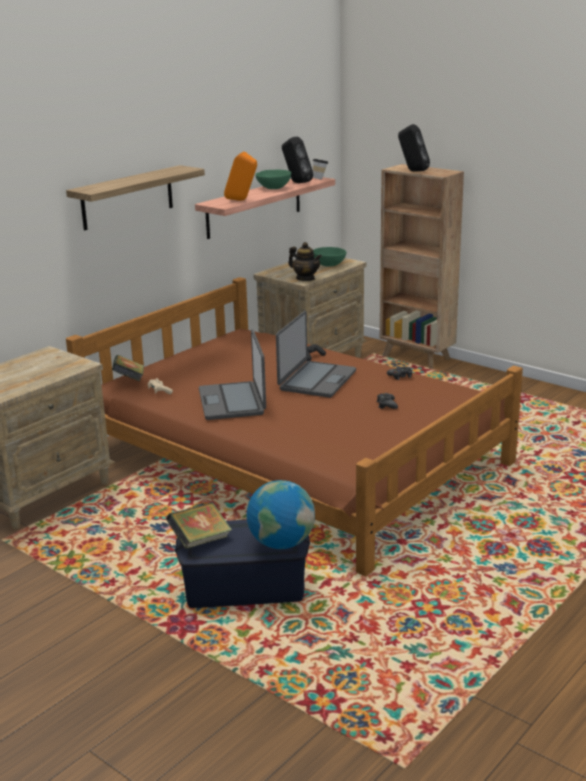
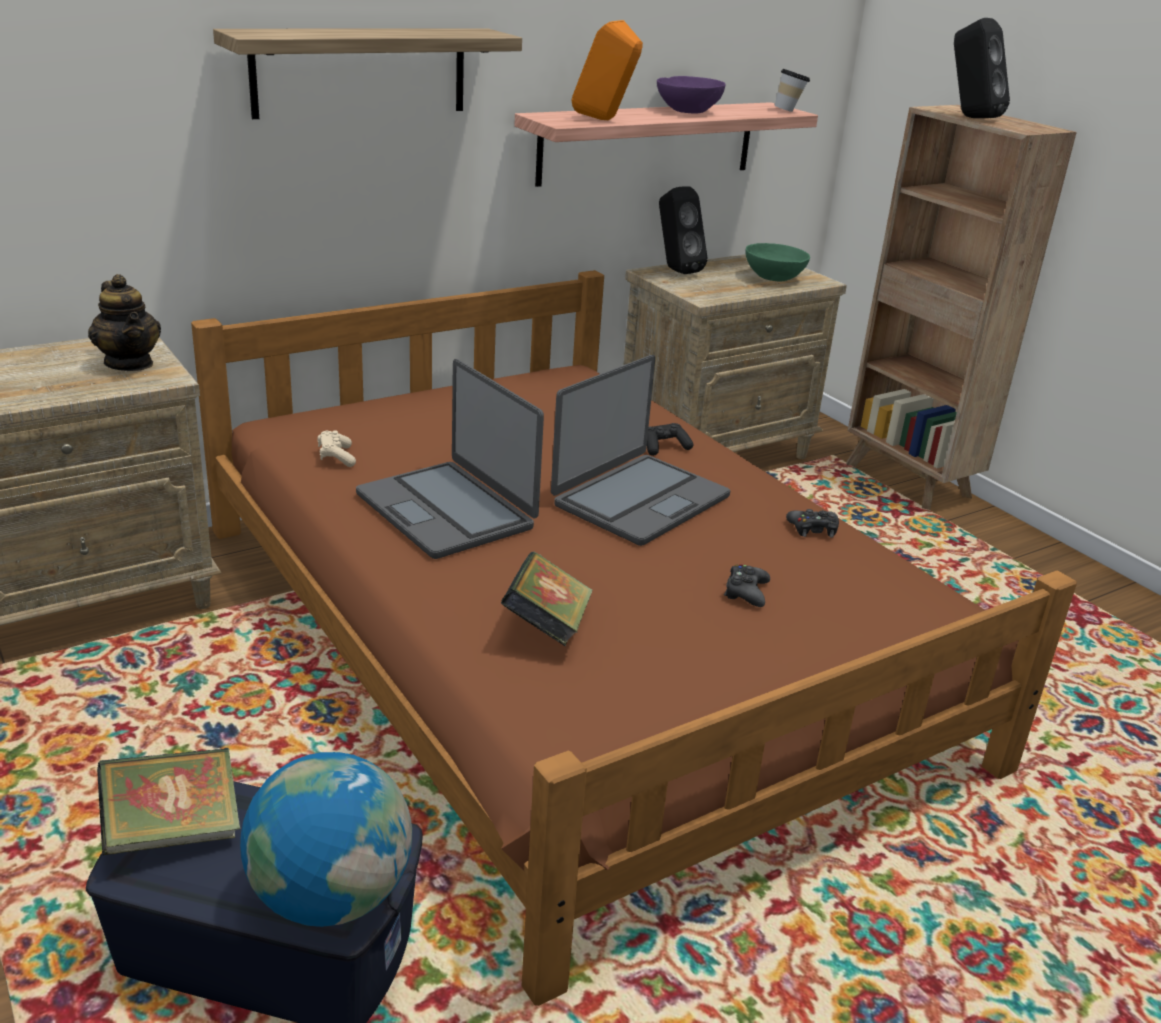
camera: 15 degrees right, 5 degrees up
book [112,355,144,382] -> book moved to [501,552,593,647]
laptop [199,329,266,420] -> laptop turned 45 degrees counterclockwise [356,359,544,559]
green bowl [255,170,291,189] -> purple bowl [657,76,725,114]
black speaker [282,137,313,183] -> black speaker moved to [659,186,708,274]
teapot [288,242,322,281] -> teapot moved to [88,274,161,371]

